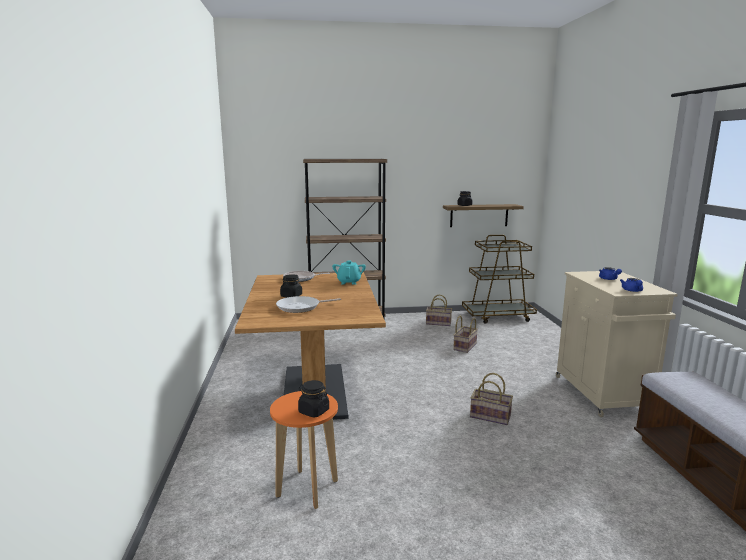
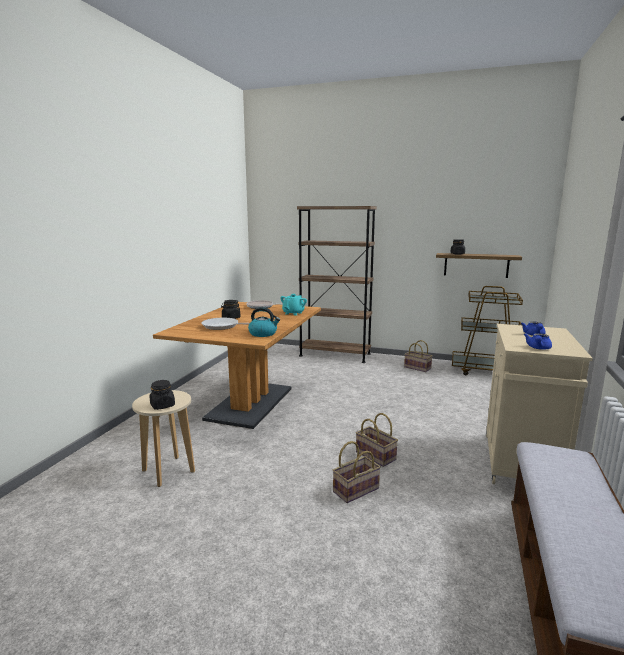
camera: 25 degrees right, 0 degrees up
orange stool [270,391,338,509] -> beige stool [132,390,195,487]
basket [453,315,478,353] -> basket moved to [333,441,381,503]
none -> kettle [248,307,280,337]

